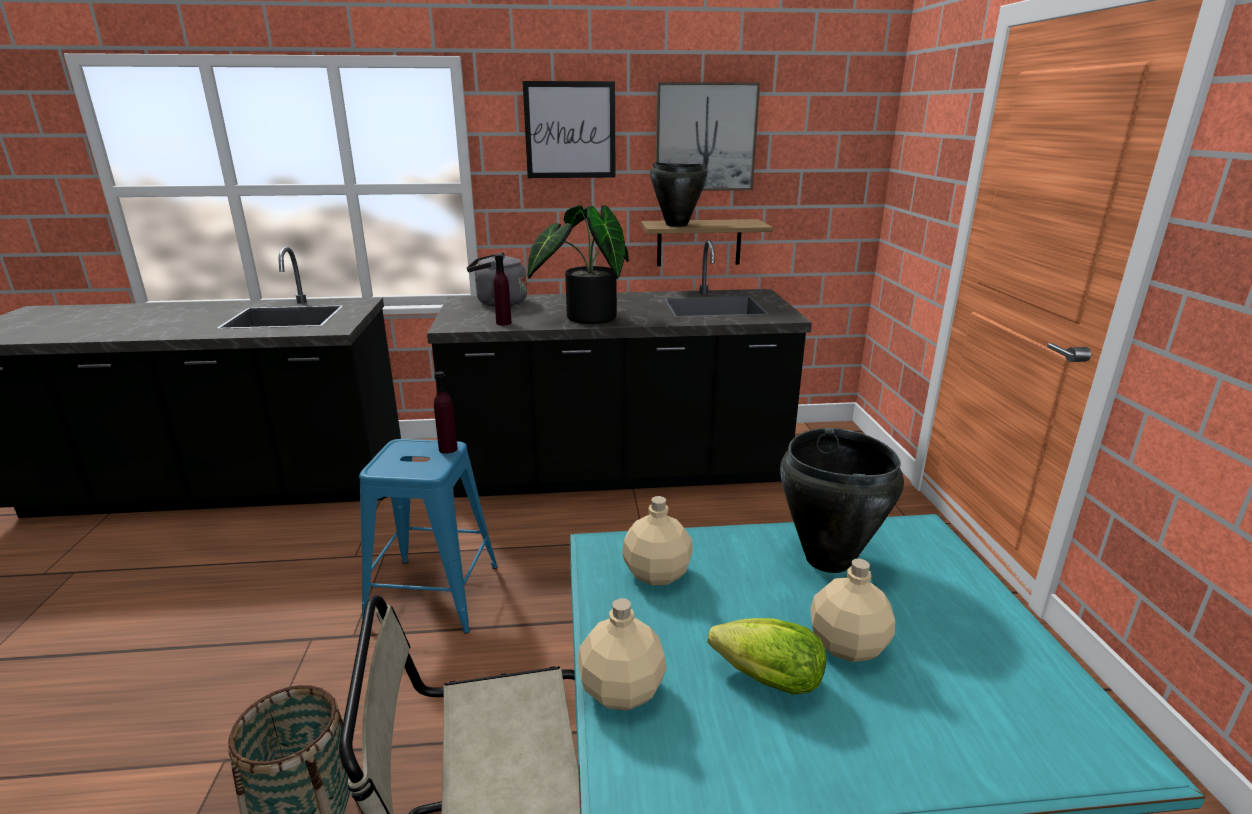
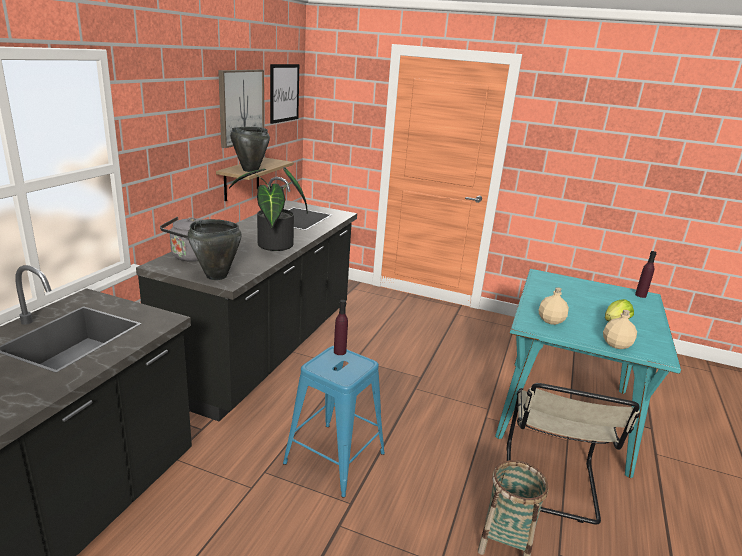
camera: 65 degrees left, 0 degrees up
purple bottle [493,255,511,325] -> purple bottle moved to [635,251,657,298]
picture [523,81,615,178] -> picture moved to [270,64,299,124]
black cooking pot [780,428,904,573] -> black cooking pot moved to [188,219,242,280]
beige bottle [810,558,895,662] -> none

